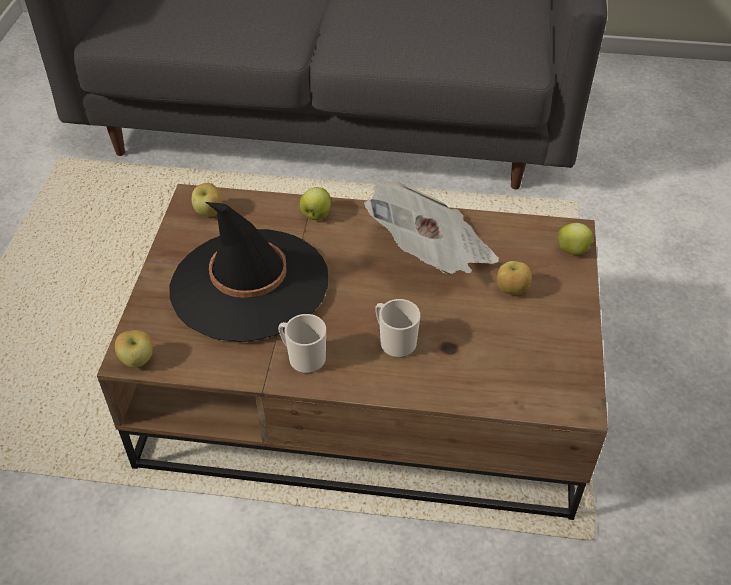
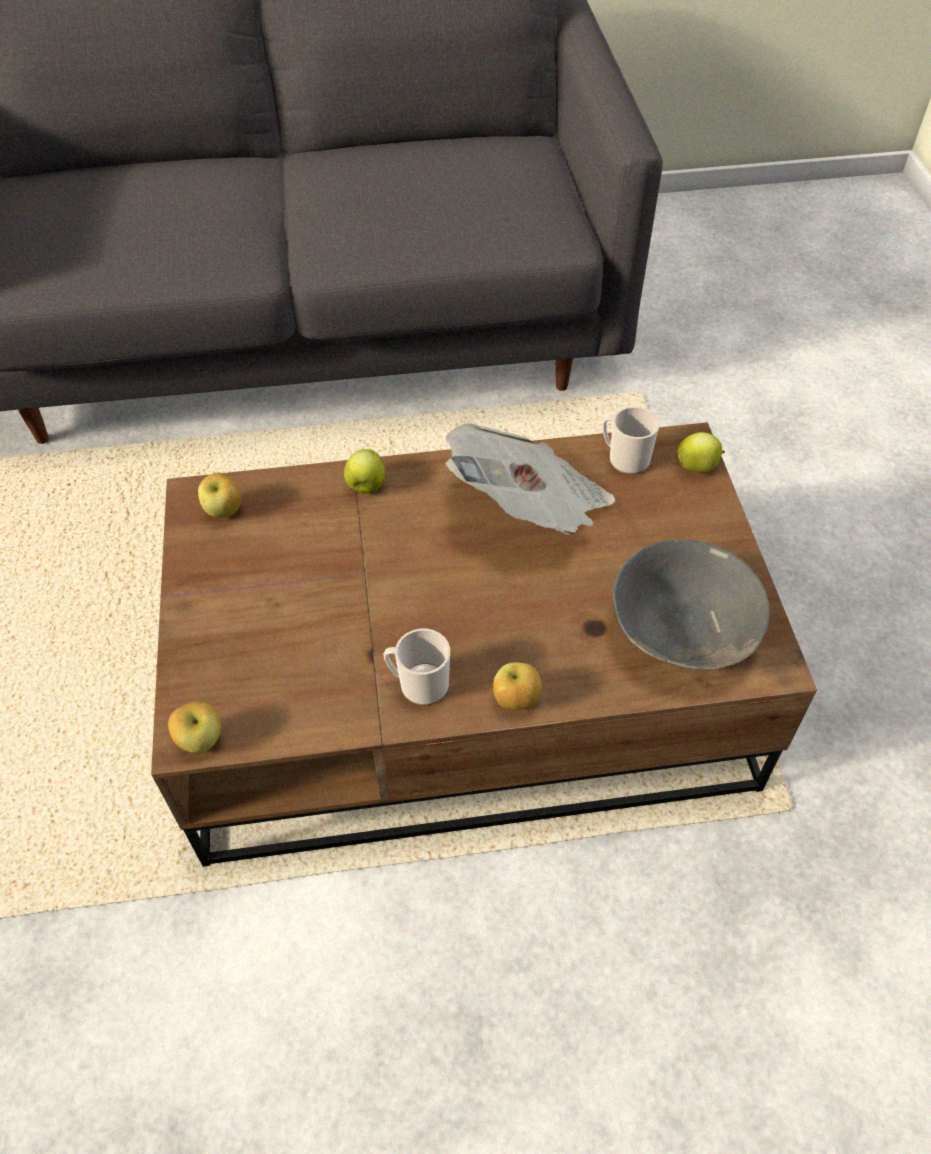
camera: 15 degrees left, 5 degrees up
black hat [169,202,328,342] -> none
mug [375,299,420,358] -> mug moved to [602,406,660,474]
apple [497,261,531,295] -> apple moved to [493,662,542,710]
none -> grey bowl [613,540,770,670]

